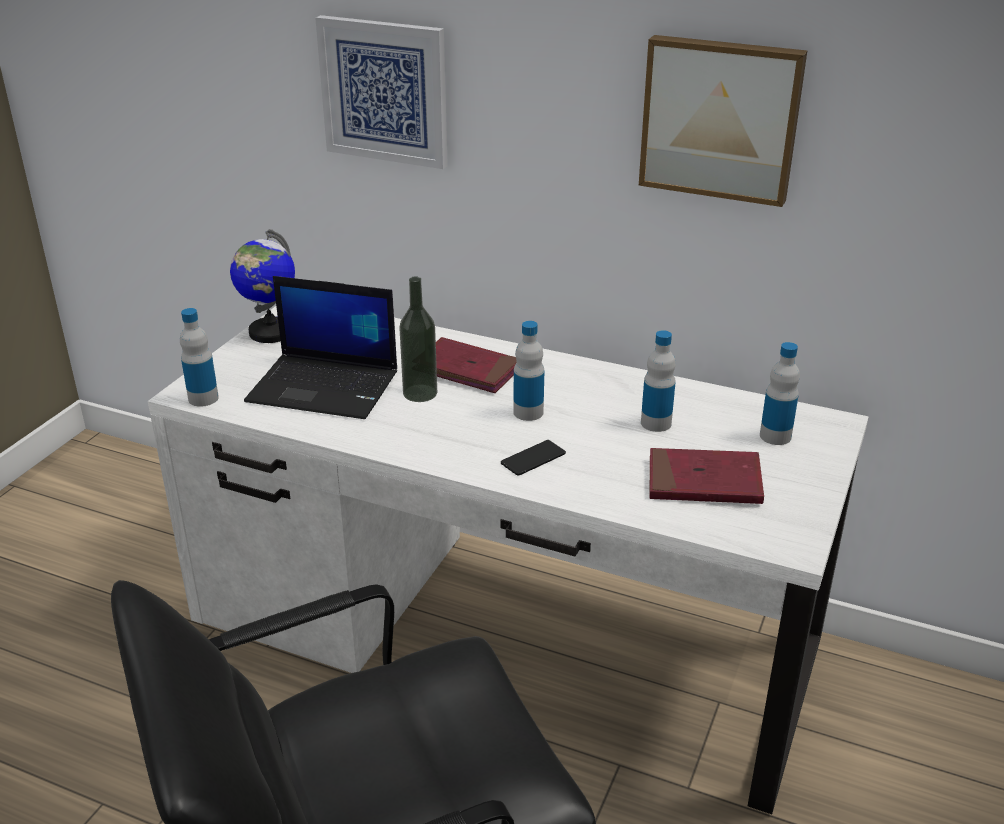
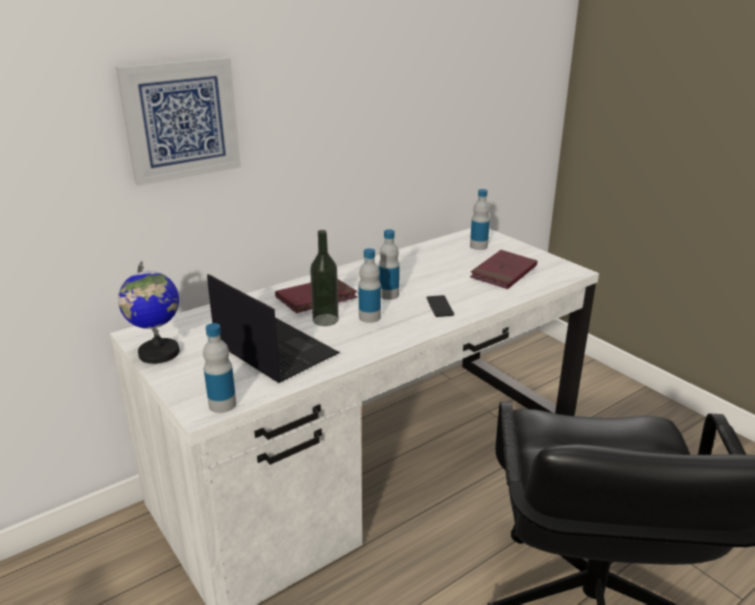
camera: 60 degrees left, 5 degrees down
laptop [244,276,397,419] -> laptop turned 90 degrees counterclockwise [207,274,340,383]
picture [639,35,807,207] -> none
bottle [641,330,676,432] -> bottle moved to [358,248,381,323]

